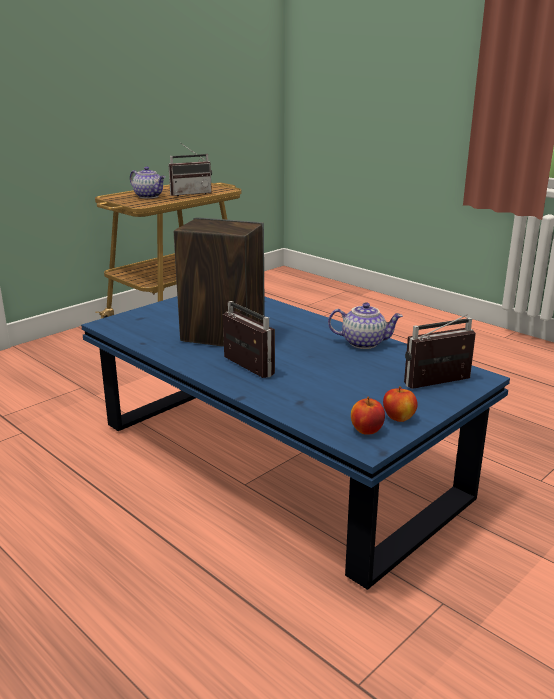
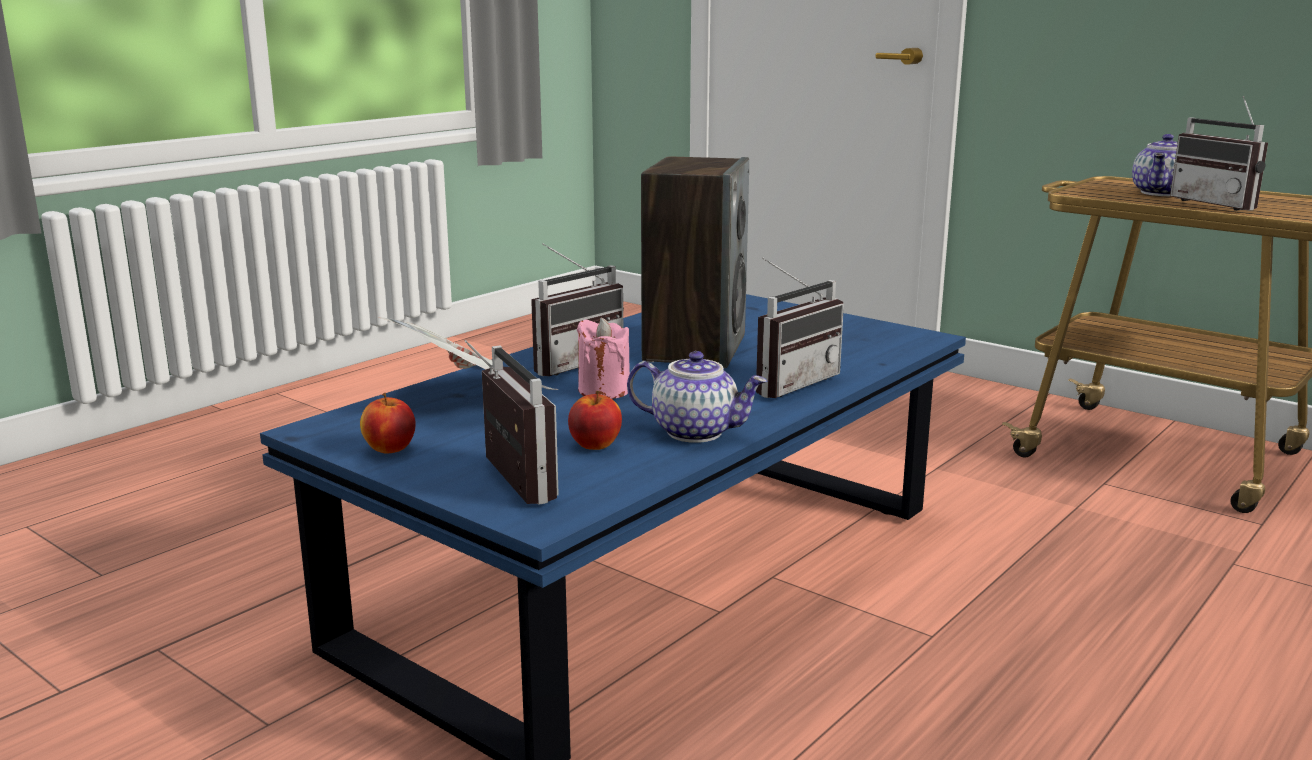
camera: 85 degrees right, 5 degrees down
teapot [328,302,403,349] -> teapot turned 75 degrees counterclockwise [627,351,767,443]
apple [351,396,385,435] -> apple moved to [568,391,622,450]
none -> newspaper [381,318,558,390]
none -> pink candle [577,318,630,399]
none -> radio [756,257,844,398]

